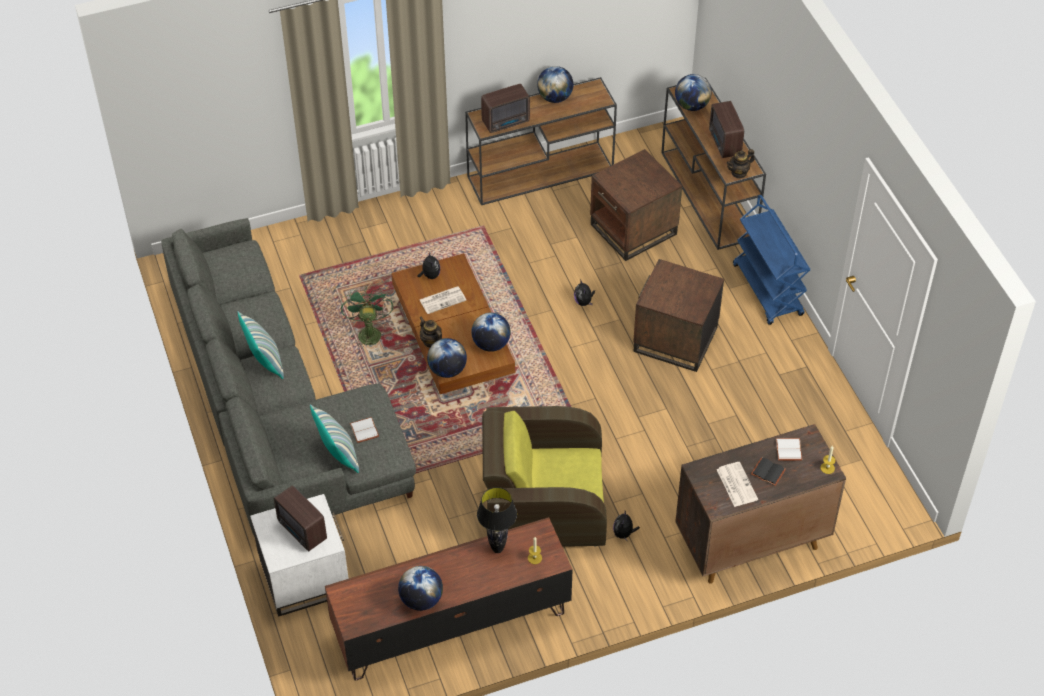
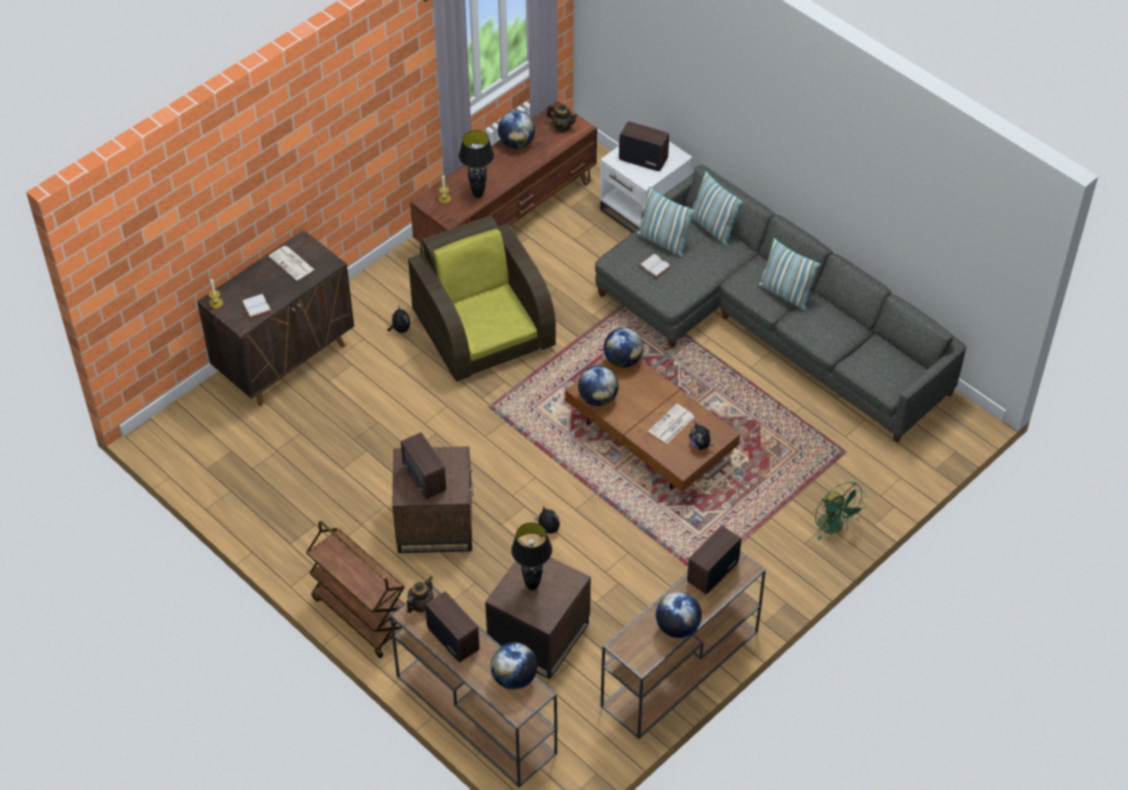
camera: 155 degrees right, 0 degrees up
green fan [341,287,393,349] -> green fan moved to [815,482,867,541]
teapot [419,316,442,348] -> teapot moved to [547,104,578,132]
brown armchair [482,406,607,547] -> brown armchair turned 90 degrees counterclockwise [408,215,556,382]
blue cart [733,195,810,325] -> brown cart [306,521,405,658]
black book [751,457,786,486] -> none
none -> radio [401,432,446,499]
none -> black table lamp [511,522,552,591]
none -> pillow [691,171,743,246]

